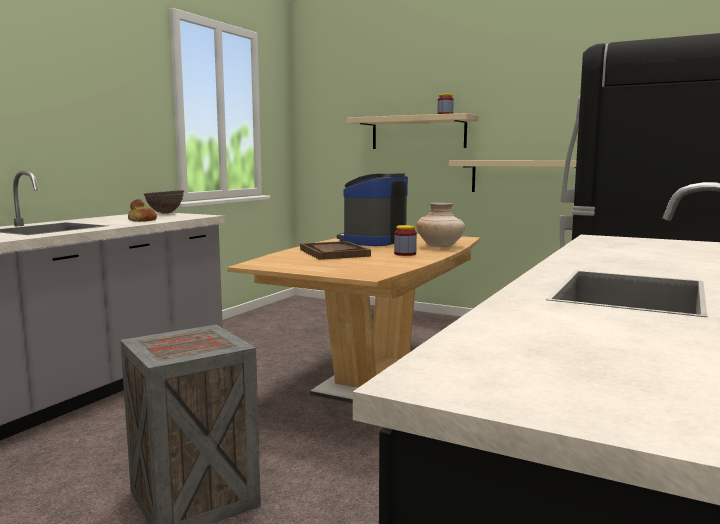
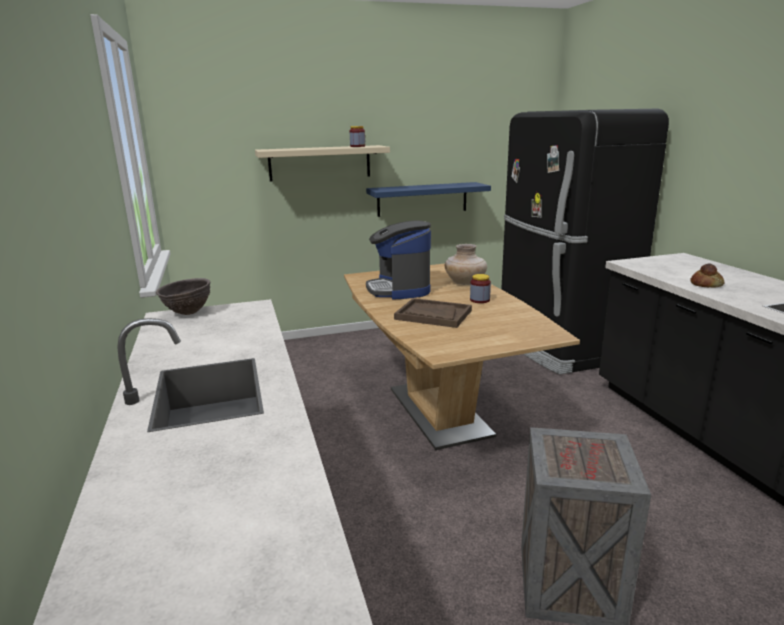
camera: 45 degrees left, 10 degrees up
bread [128,199,157,222] -> bread moved to [690,263,724,287]
beige shelf [449,160,577,192] -> blue shelf [366,182,491,217]

